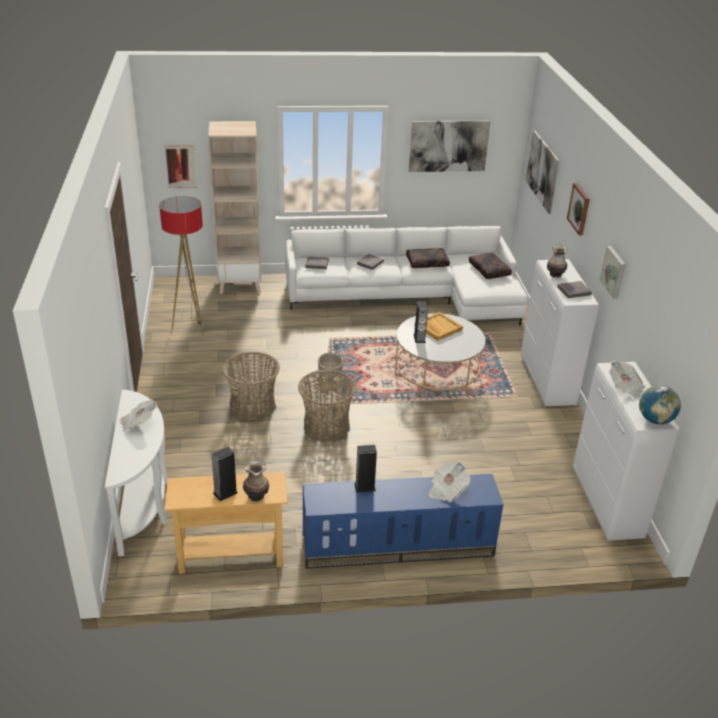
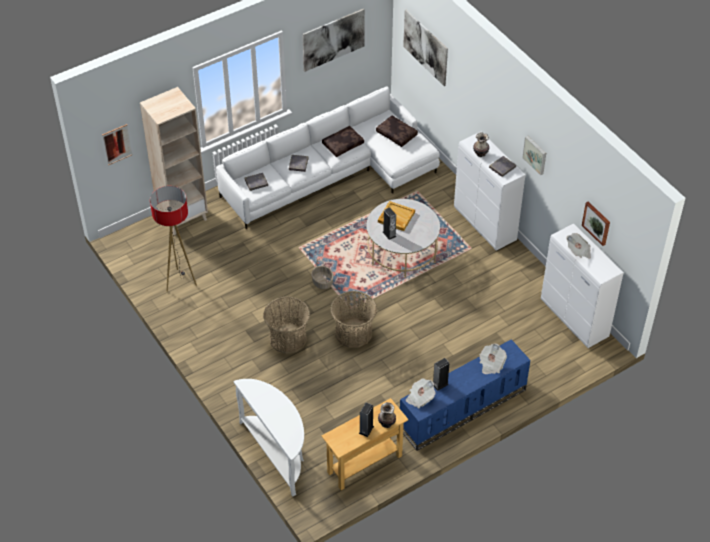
camera: 25 degrees left, 15 degrees up
newspaper [119,399,157,431] -> newspaper moved to [406,378,436,408]
picture [567,183,590,235] -> picture moved to [582,201,610,246]
globe [639,385,681,424] -> none

